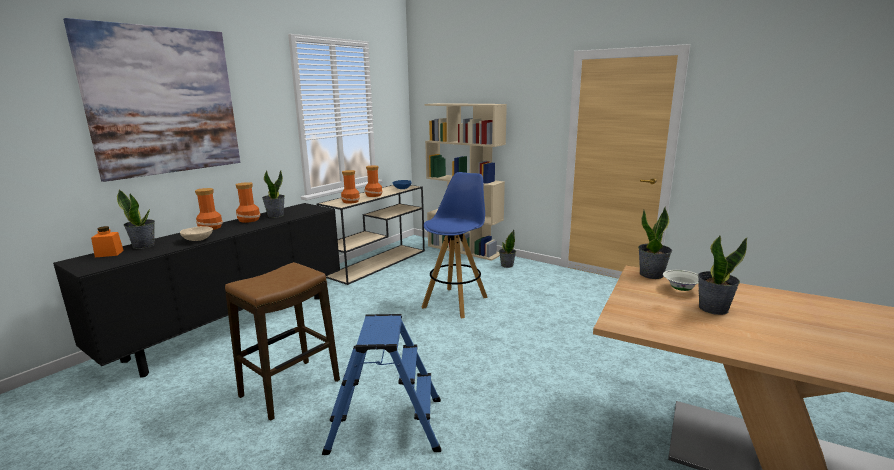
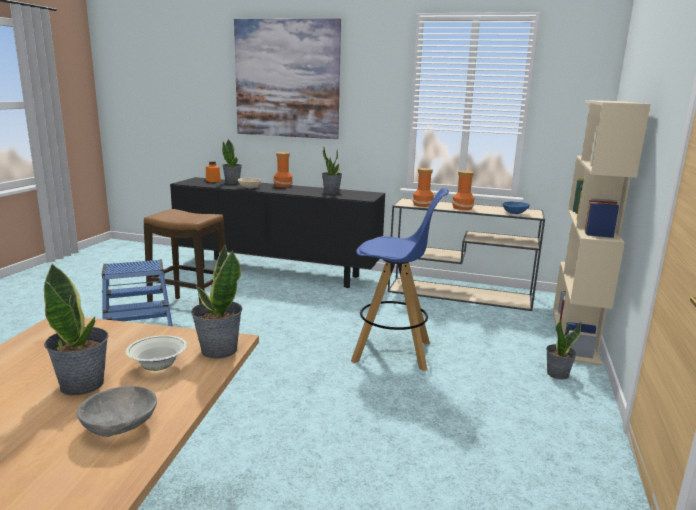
camera: 70 degrees right, 0 degrees up
vase [236,182,260,223] -> none
none -> grey bowl [77,386,157,437]

